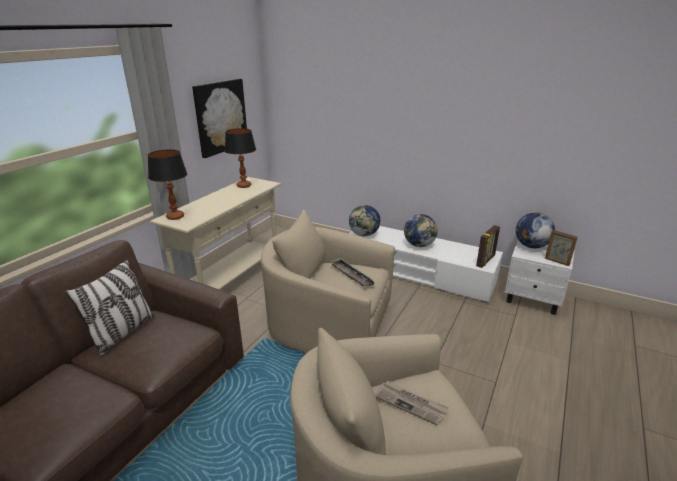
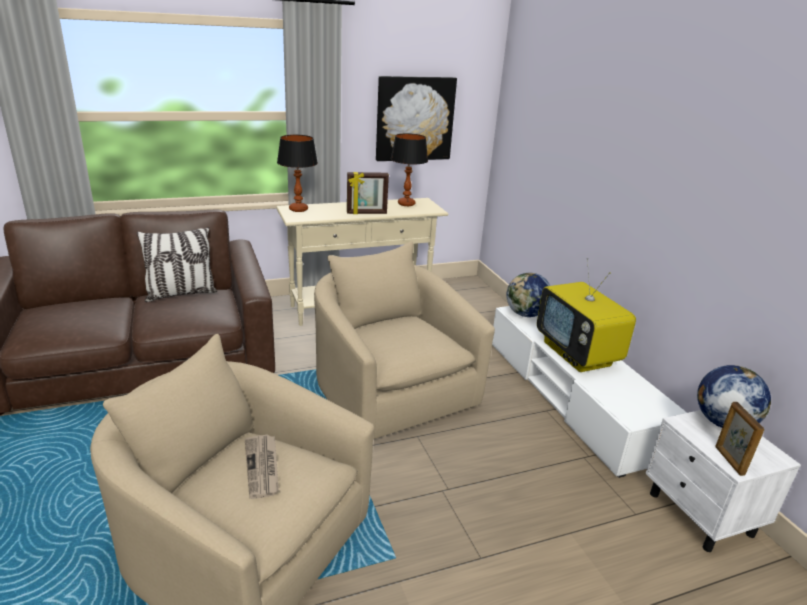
camera: 40 degrees right, 0 degrees up
tray [330,258,376,286] -> none
globe [404,214,438,247] -> television [537,258,636,372]
picture frame [476,225,500,268] -> picture frame moved to [347,172,389,214]

